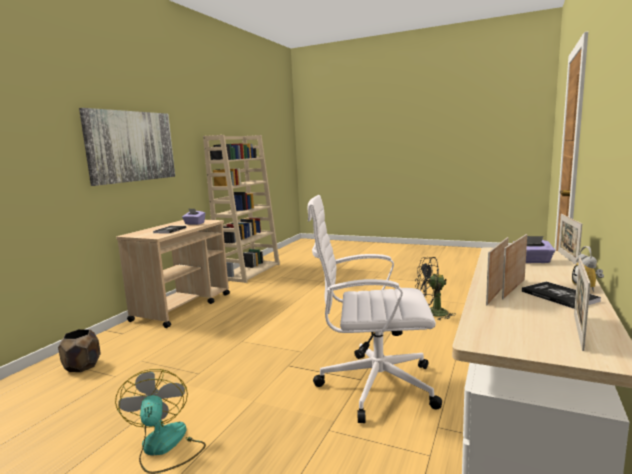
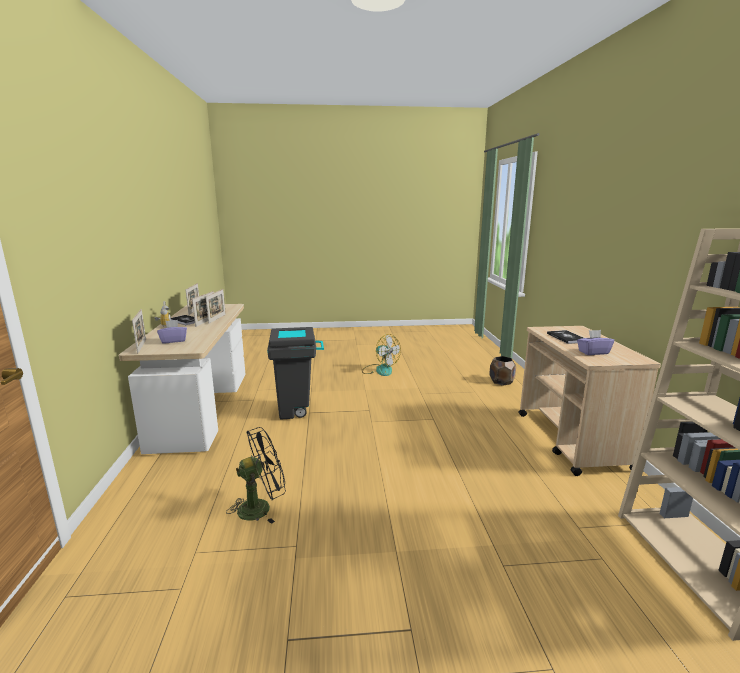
camera: 150 degrees right, 5 degrees up
picture [79,108,175,186] -> none
white office chair [308,195,442,423] -> grey trash can [267,327,324,419]

